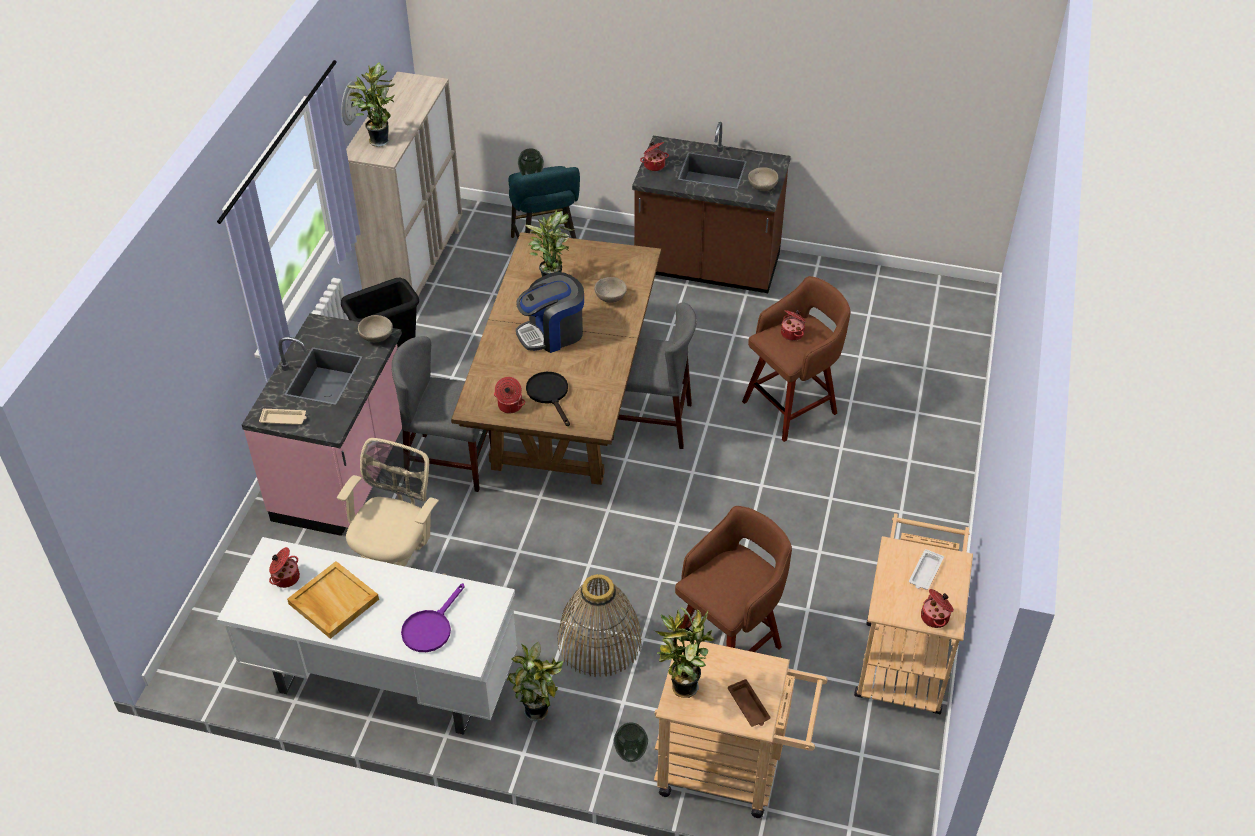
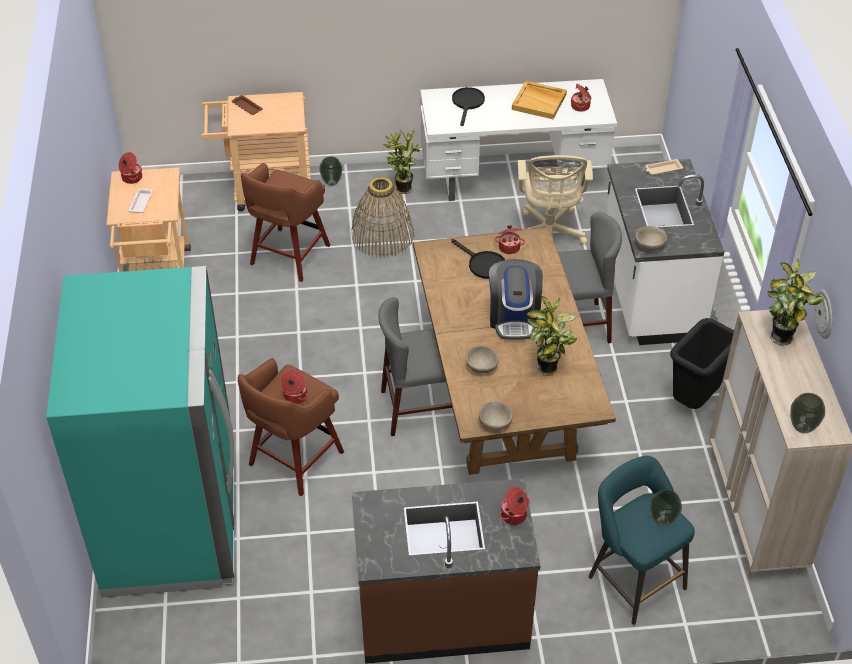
camera: 160 degrees right, 0 degrees up
pink counter [242,313,402,536] -> white counter [607,159,724,345]
purple frying pan [401,583,465,652] -> black frying pan [452,87,485,126]
coffee machine [516,272,584,353] -> coffee machine turned 135 degrees clockwise [489,259,543,340]
potted plant [655,607,715,698] -> none
beige bowl [748,167,778,191] -> beige bowl moved to [479,401,513,431]
none -> turquoise fridge [46,266,235,598]
none -> vase [790,393,825,433]

